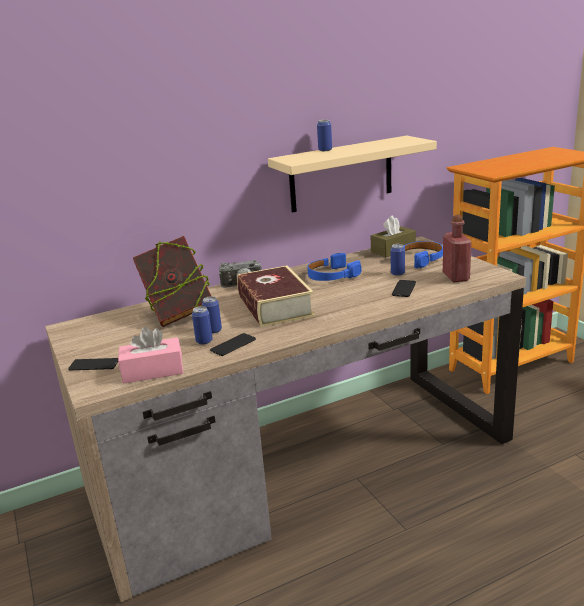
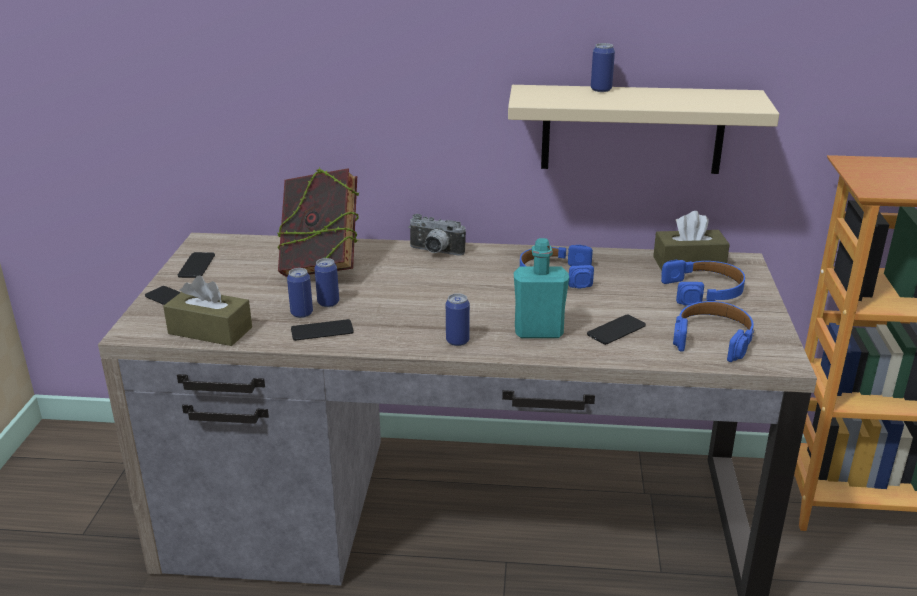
camera: 30 degrees right, 5 degrees up
pink tissue box [118,326,183,384] -> brown tissue box [163,275,252,346]
book [237,266,315,327] -> none
can [390,244,405,276] -> can moved to [446,293,470,346]
red bottle [443,214,472,282] -> blue headphones [673,301,754,362]
none -> phone [178,252,215,278]
none -> turquoise bottle [514,238,569,338]

